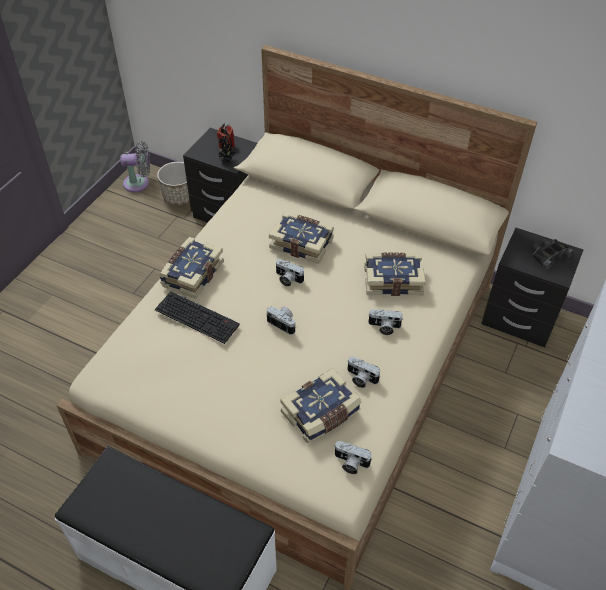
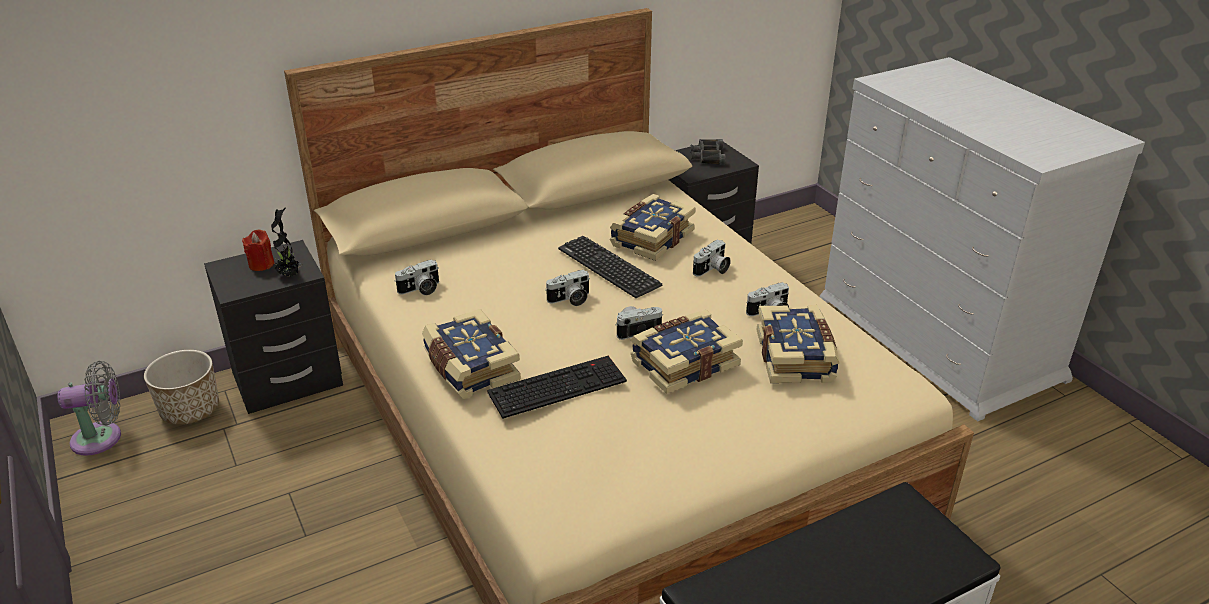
camera: 55 degrees left, 15 degrees down
grey fan [120,141,150,192] -> grey fan turned 45 degrees clockwise [57,361,121,456]
book [269,212,334,264] -> book moved to [631,310,743,394]
camera [334,441,372,474] -> camera moved to [394,259,439,295]
none -> keyboard [558,236,662,298]

